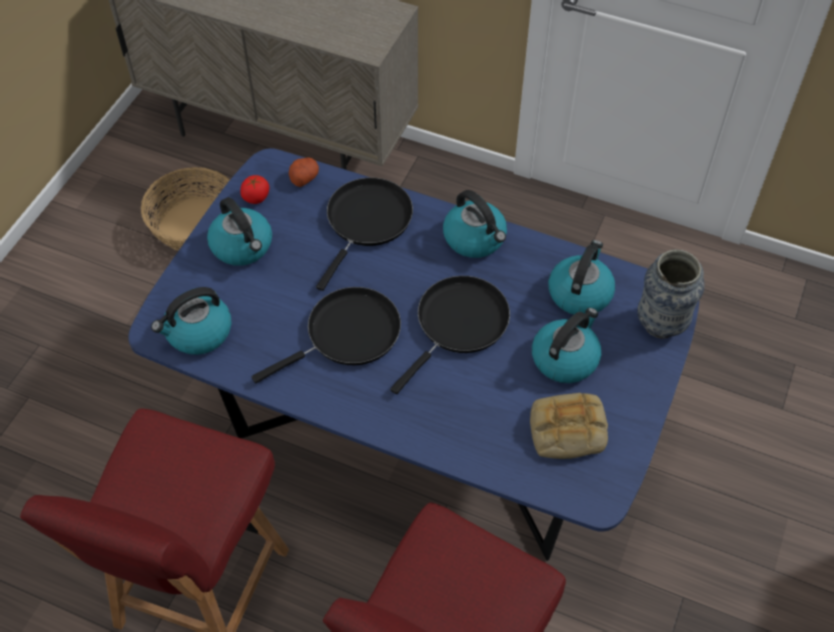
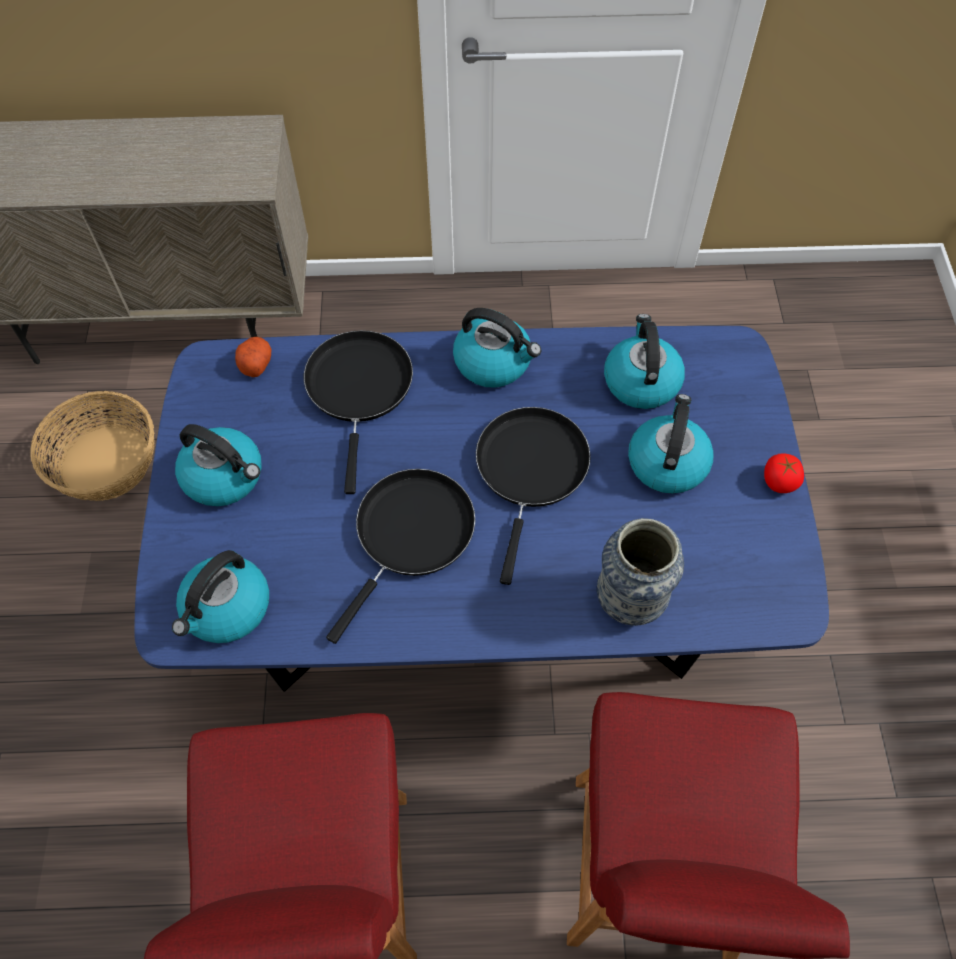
camera: 25 degrees left, 5 degrees up
tomato [240,175,269,204] -> tomato moved to [764,453,804,493]
bread [530,393,608,459] -> none
vase [637,249,705,339] -> vase moved to [597,518,684,626]

